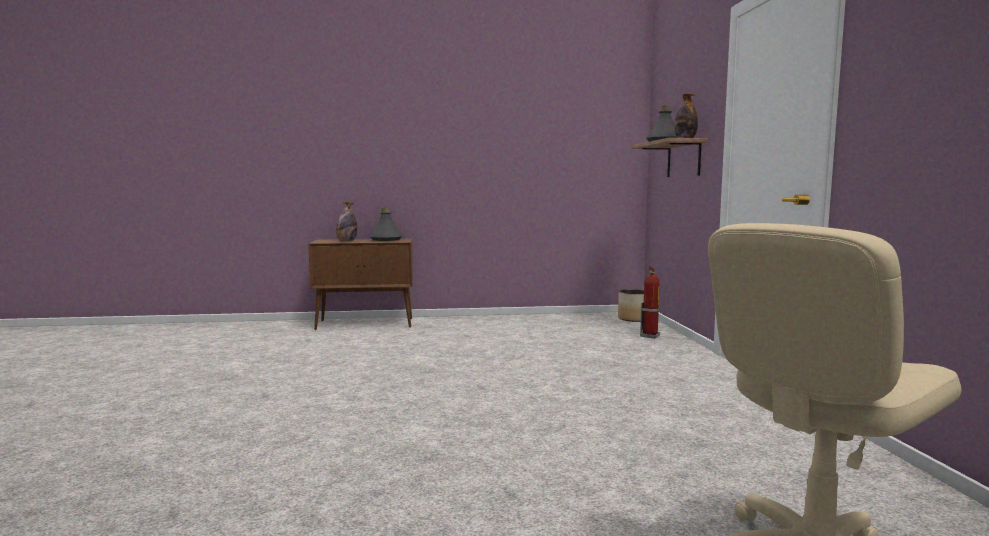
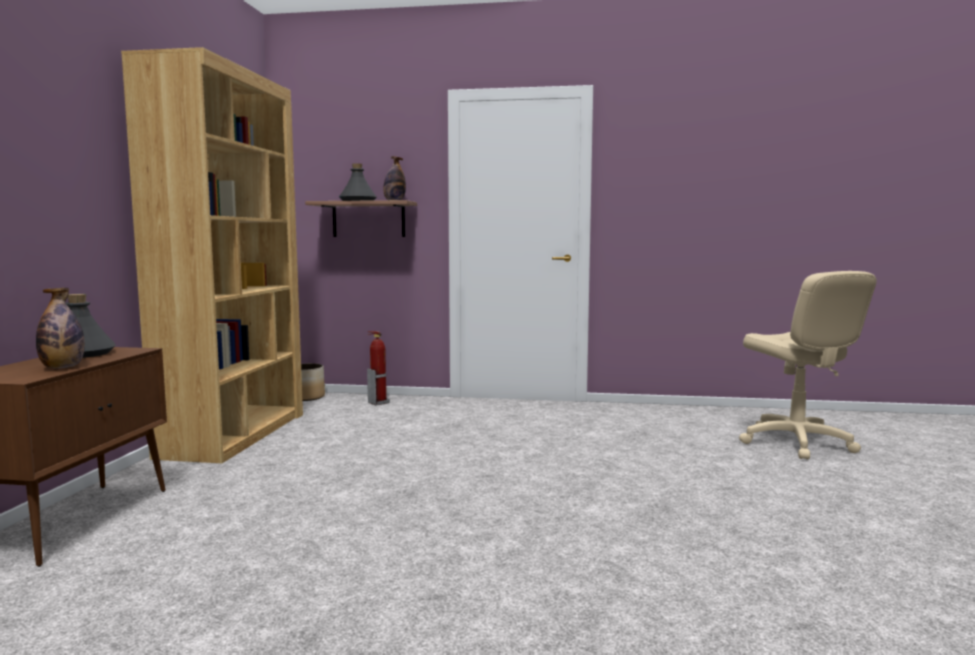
camera: 75 degrees left, 0 degrees up
none -> brown bookcase [121,47,303,463]

